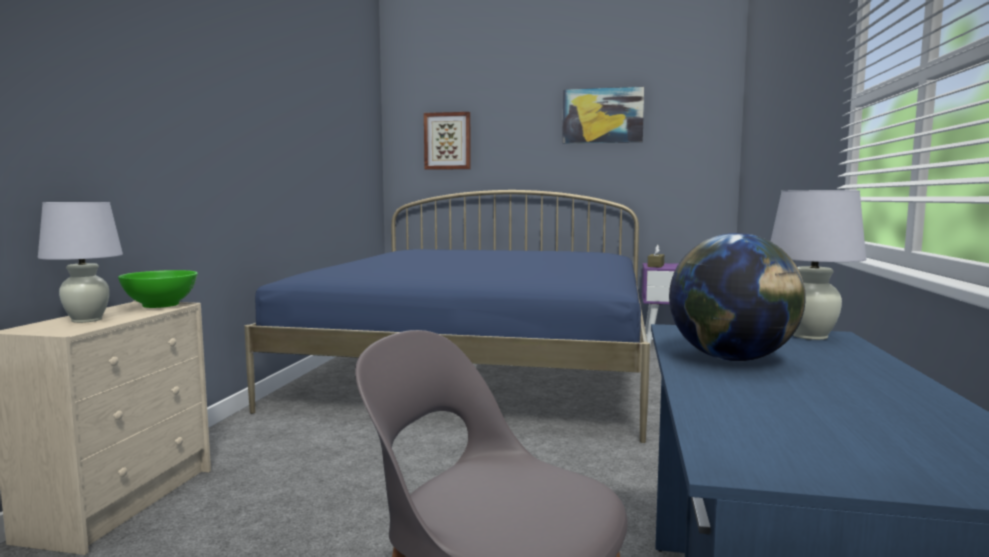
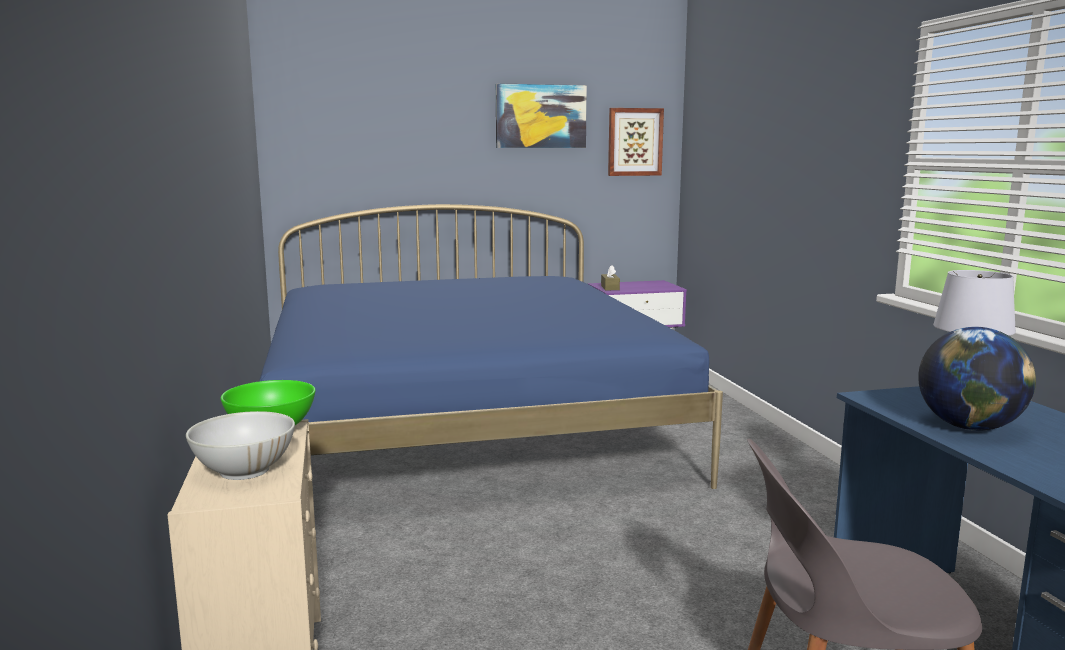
camera: 25 degrees left, 5 degrees up
white table lamp [38,202,123,323] -> white bowl [186,411,295,480]
picture [424,112,471,170] -> picture moved to [608,108,664,176]

